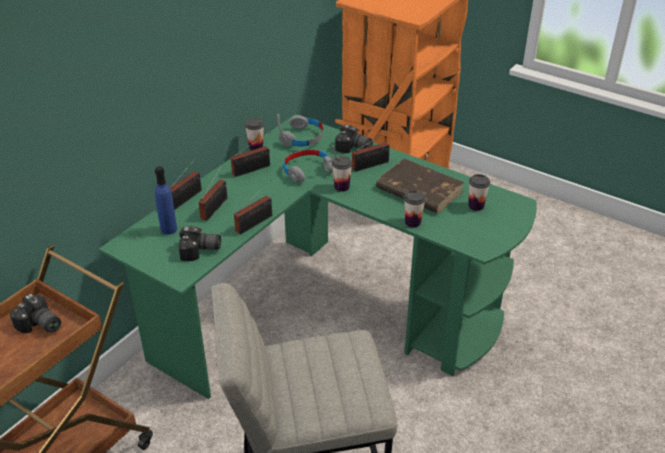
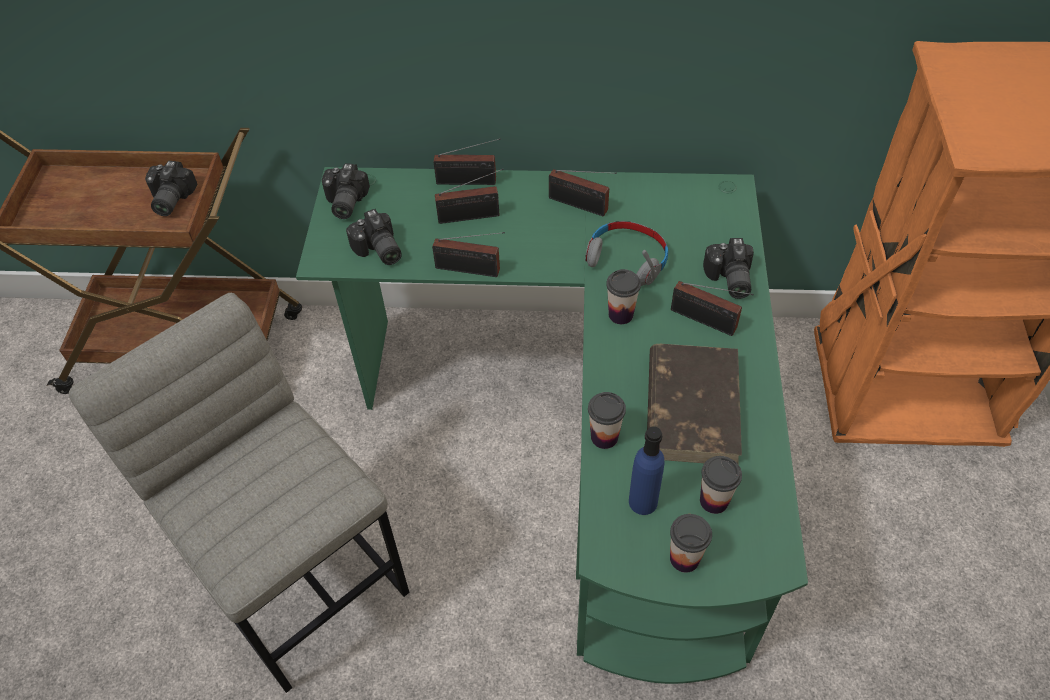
camera: 60 degrees right, 15 degrees up
blue bottle [155,166,177,235] -> blue bottle moved to [629,427,664,515]
cup [245,118,264,151] -> cup moved to [670,514,712,573]
grey headphones [277,114,323,147] -> none
none -> camera [322,163,370,219]

